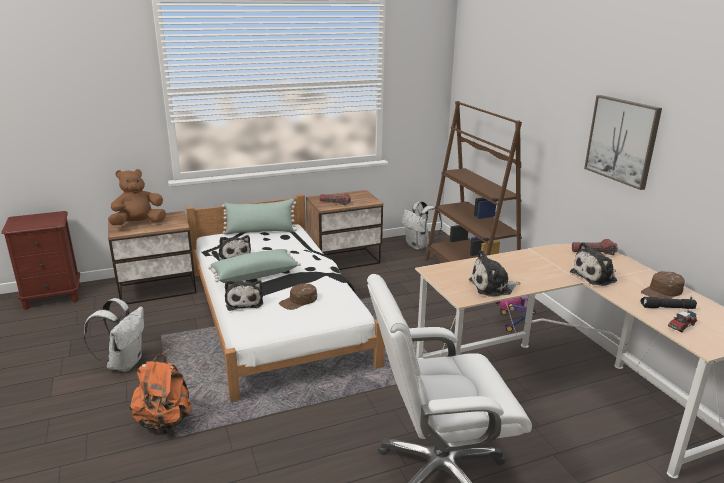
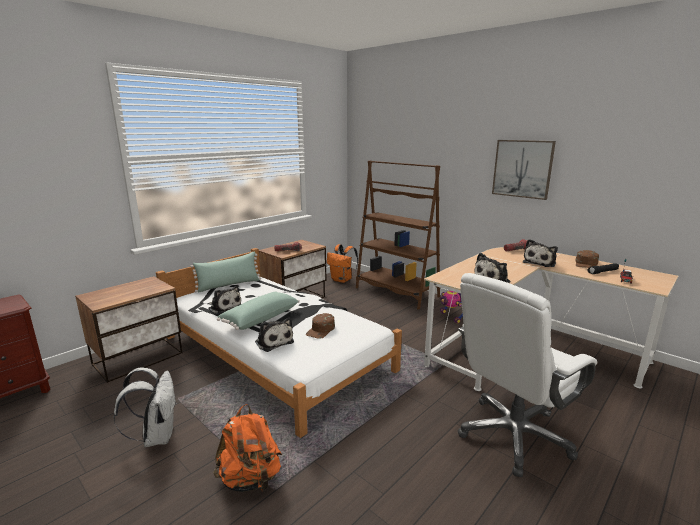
camera: 25 degrees left, 5 degrees down
brown plush toy [108,169,166,225] -> none
white backpack [402,201,442,250] -> orange backpack [327,244,358,283]

